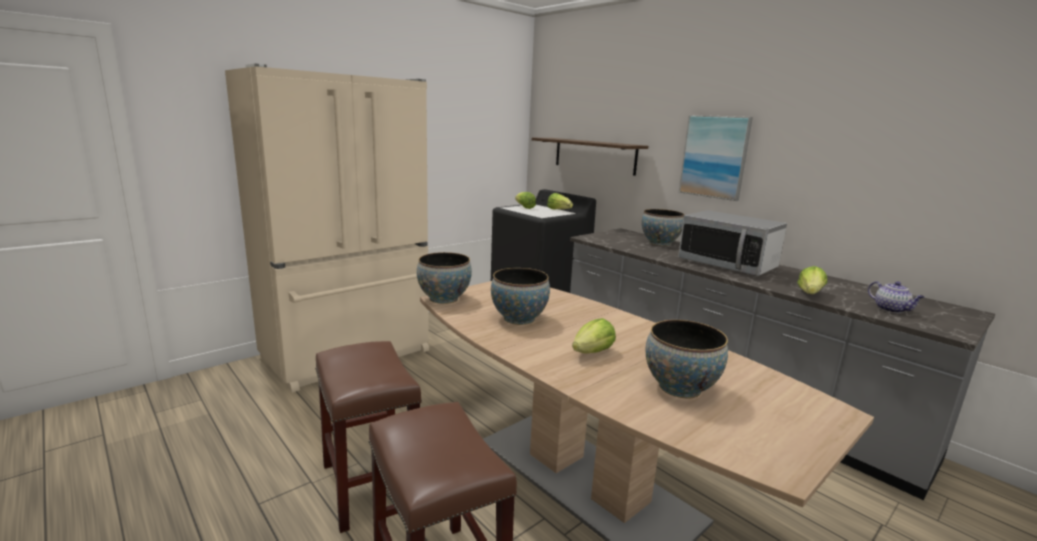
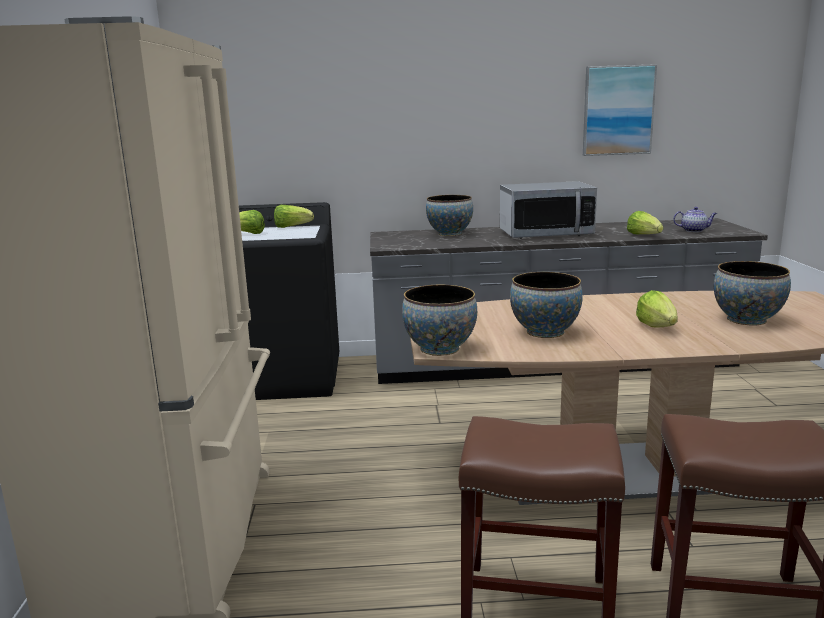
camera: 50 degrees left, 0 degrees up
shelf [532,138,648,176] -> none
picture [679,115,753,201] -> picture moved to [583,64,657,156]

